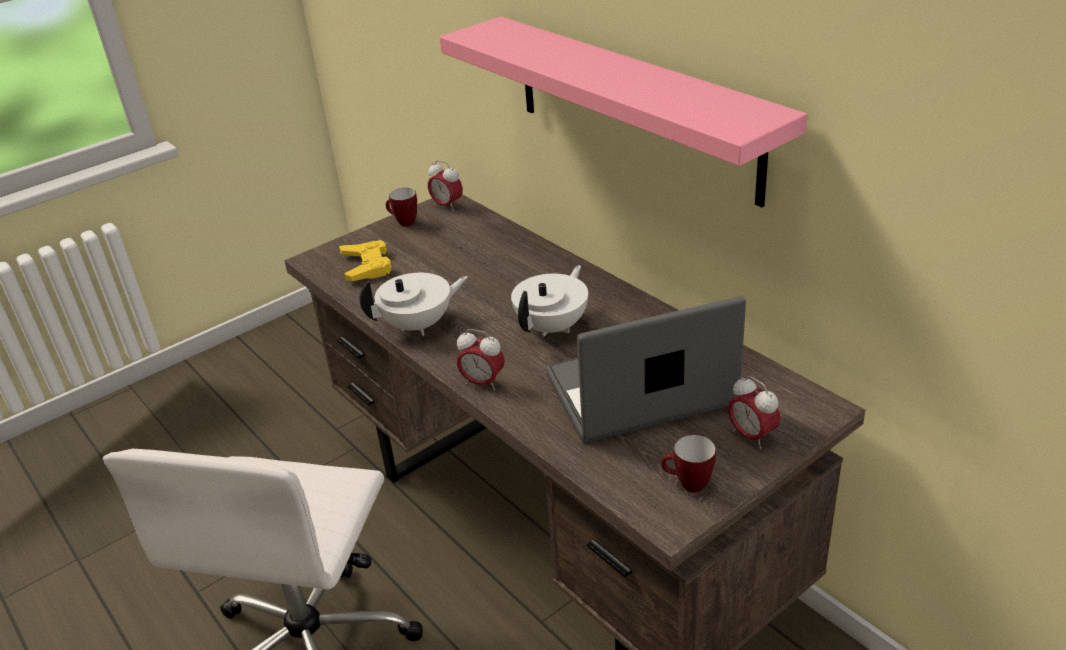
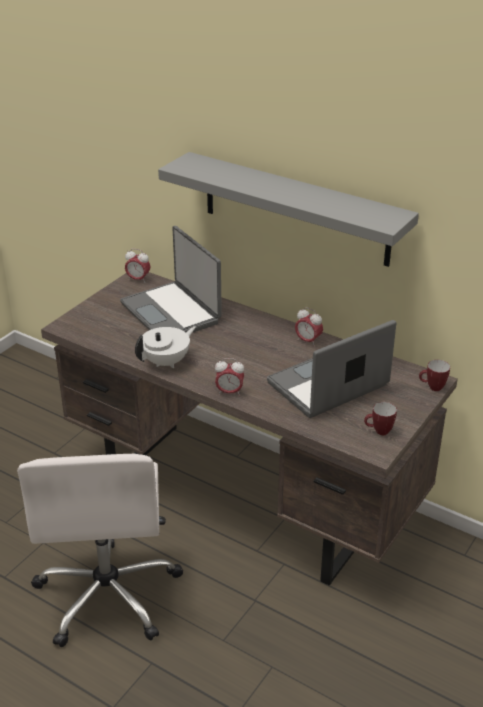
camera: 20 degrees left, 0 degrees up
yellow game controller [339,240,392,281] -> none
mug [386,188,417,227] -> mug moved to [419,360,450,391]
pink shelf [439,17,808,207] -> grey shelf [158,152,419,267]
white teapot [511,265,588,337] -> none
alarm clock [728,376,780,449] -> alarm clock moved to [295,307,323,346]
none -> laptop [120,226,222,333]

